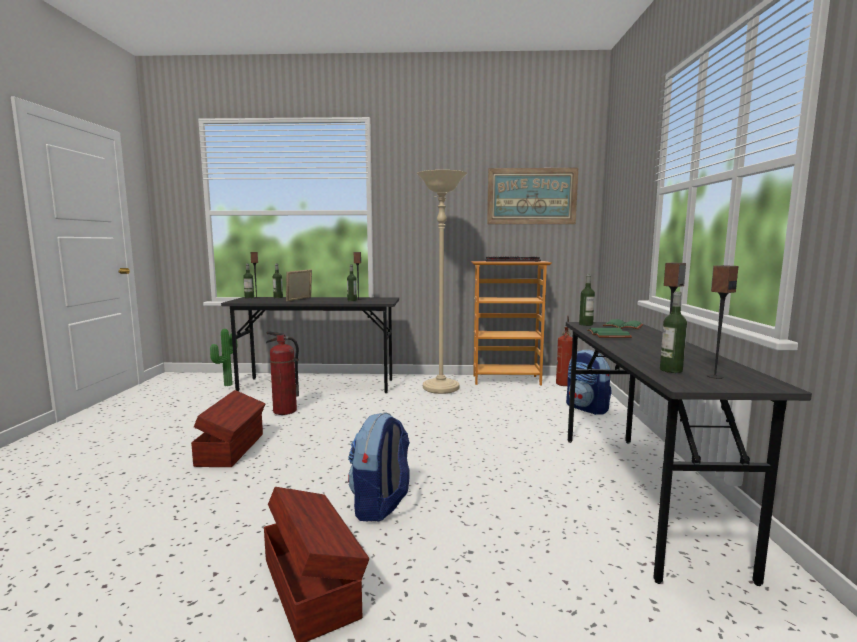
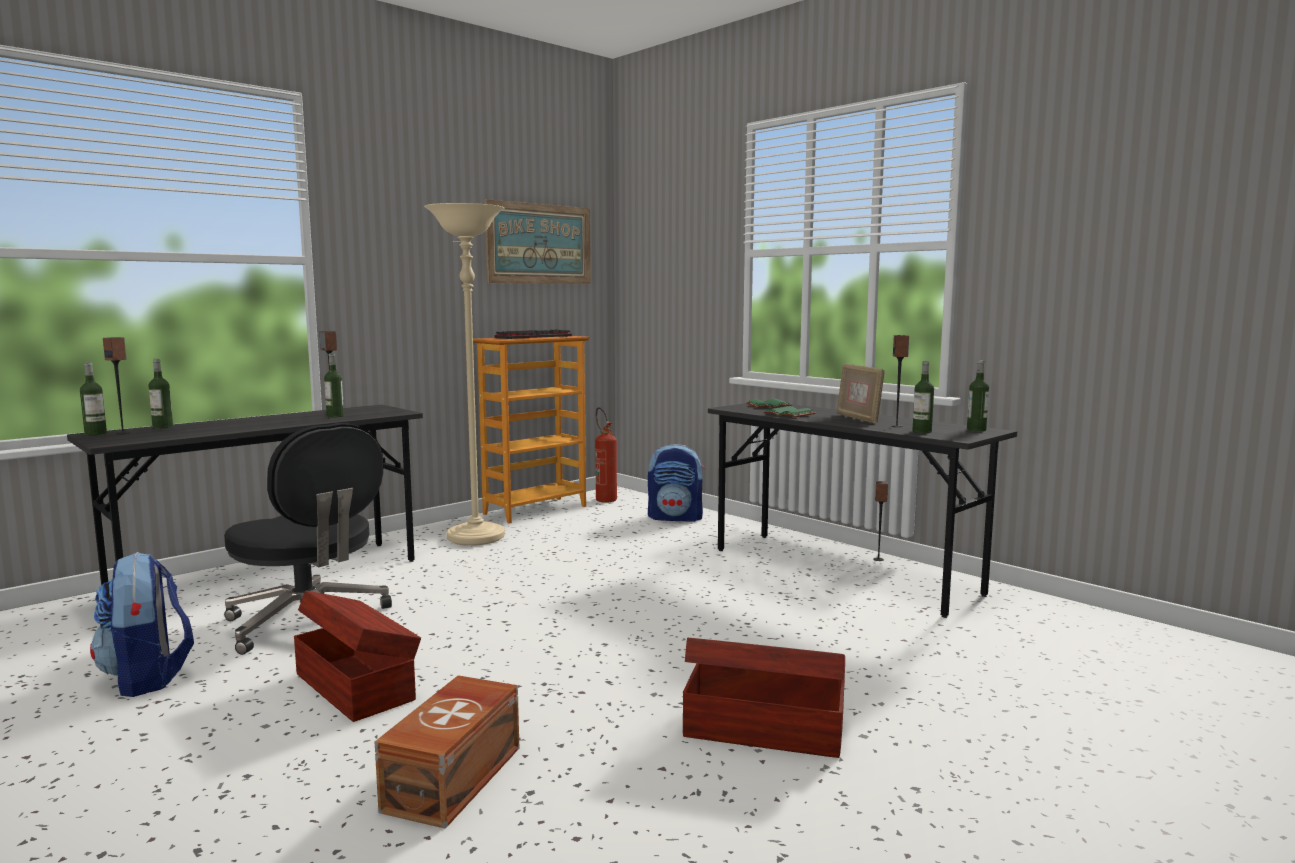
camera: 45 degrees left, 0 degrees up
potted plant [210,329,237,386] -> none
fire extinguisher [266,331,299,415] -> black office chair [224,423,392,655]
picture frame [286,269,312,302] -> picture frame moved to [837,363,885,424]
backpack [348,412,410,522] -> backpack moved to [90,552,194,697]
bottle [579,274,595,326] -> bottle moved to [967,360,989,431]
speaker [707,265,738,379] -> speaker moved to [873,481,888,561]
none -> brown storage box [375,675,519,829]

